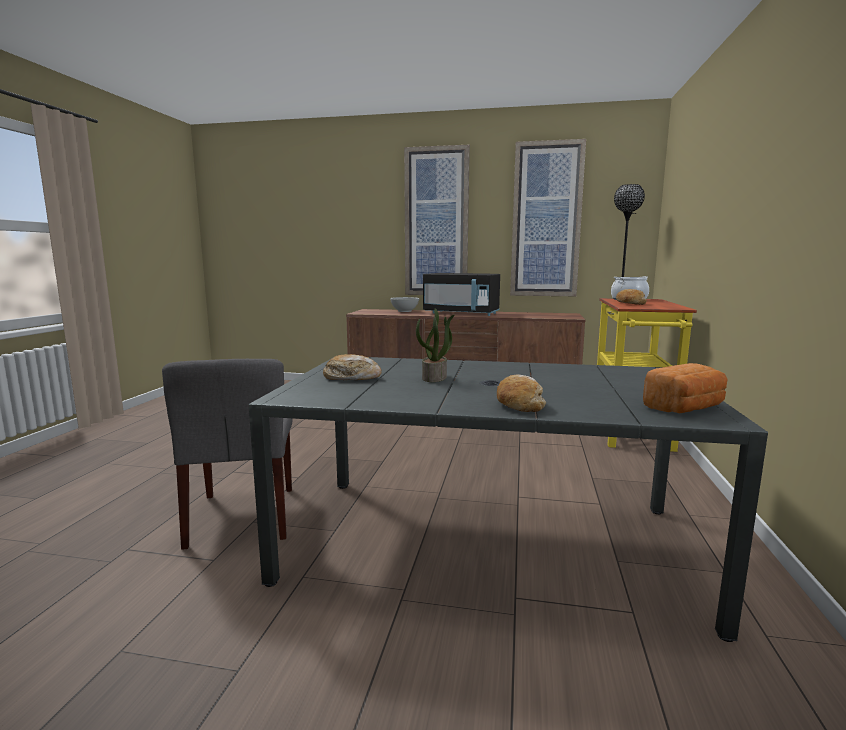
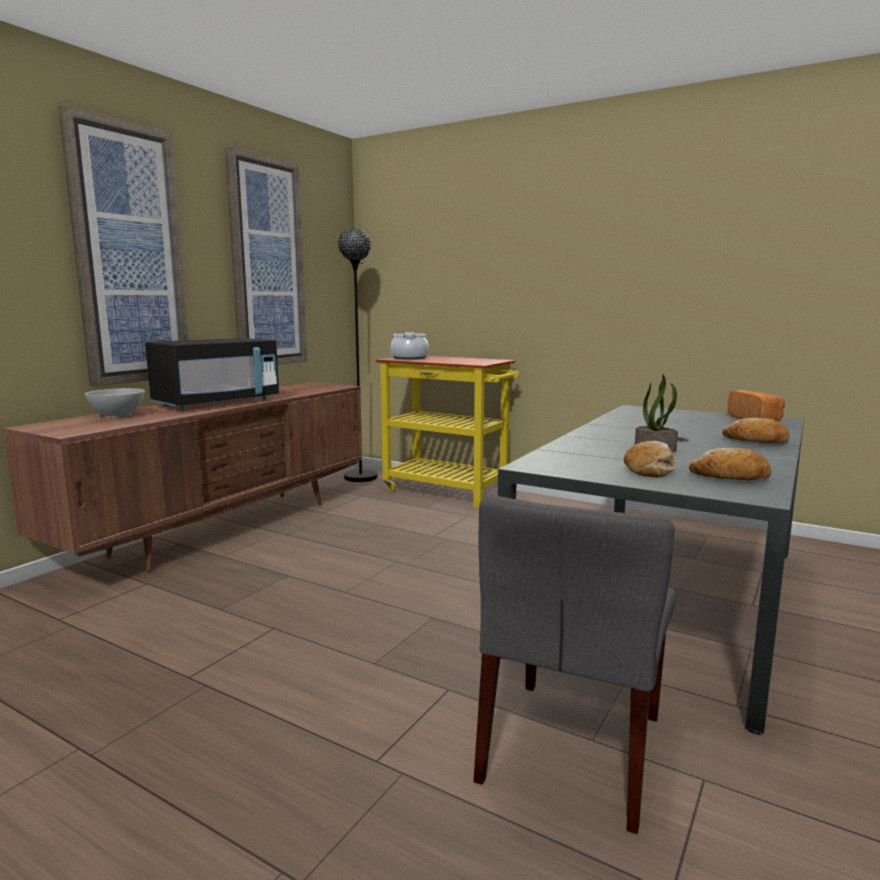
camera: 70 degrees left, 0 degrees up
grey chair [162,359,293,550] -> grey chair turned 105 degrees clockwise [473,495,675,834]
bread [616,289,647,305] -> bread moved to [689,448,771,480]

